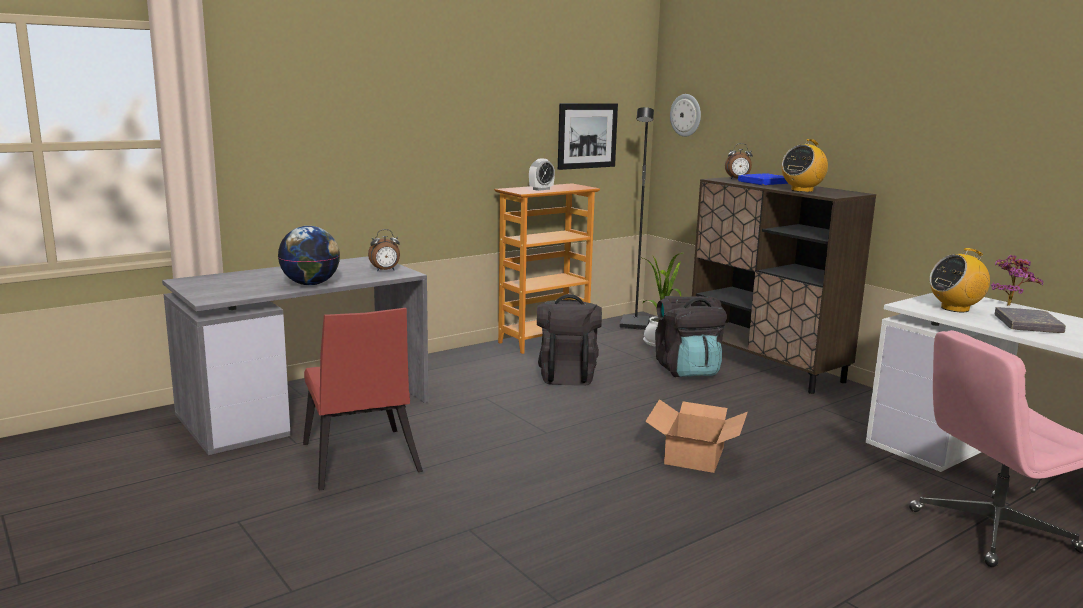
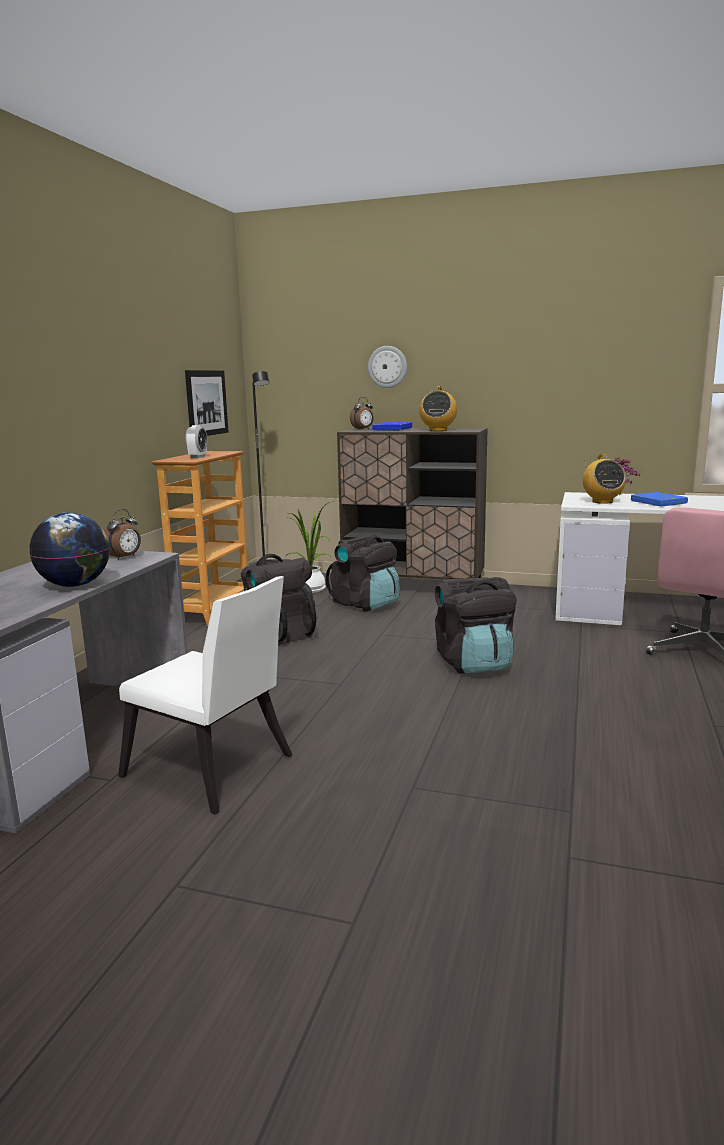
camera: 35 degrees left, 0 degrees up
red chair [303,308,423,491] -> white chair [118,576,292,815]
cardboard box [645,399,748,473] -> black backpack [435,577,517,674]
wall clock [670,94,701,137] -> wall clock moved to [368,346,407,388]
radio [929,248,990,312] -> radio turned 45 degrees counterclockwise [582,454,626,504]
grey book [995,307,1066,333] -> blue book [631,492,688,506]

